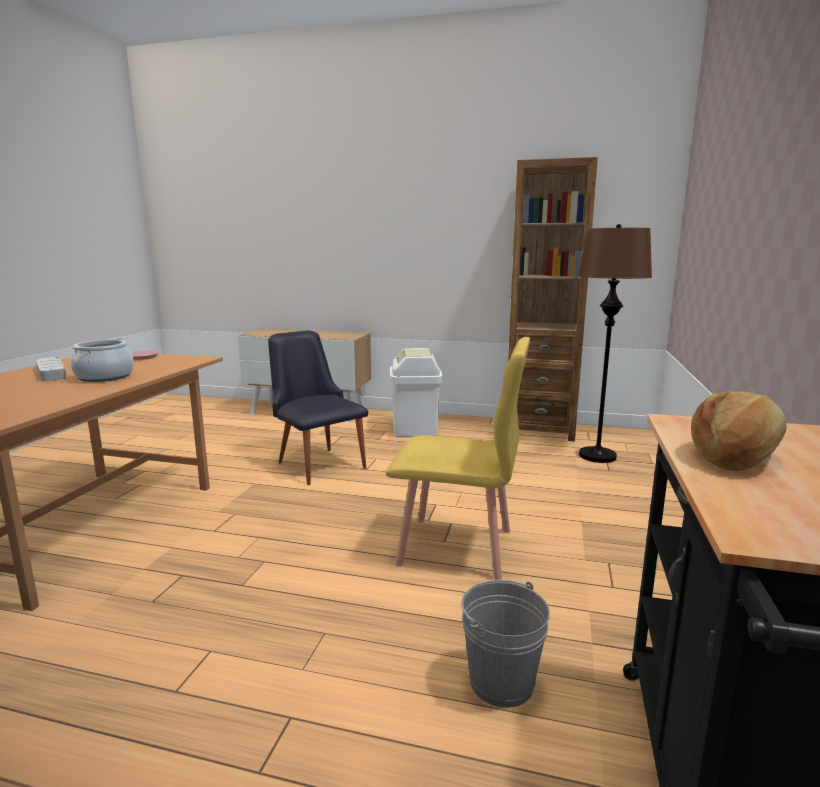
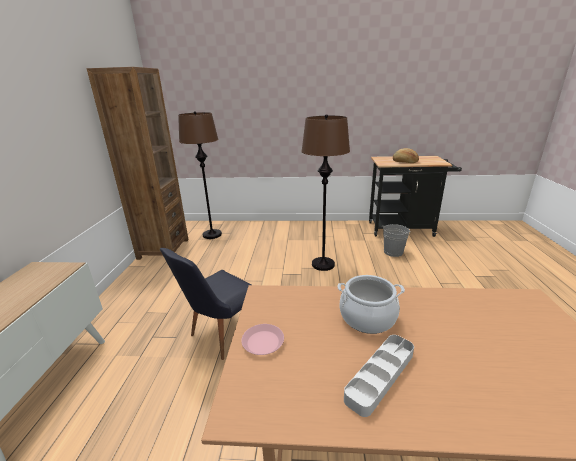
camera: 100 degrees left, 10 degrees up
yellow chair [386,337,530,580] -> brown floor lamp [301,114,350,271]
white trash can [390,348,442,437] -> none

